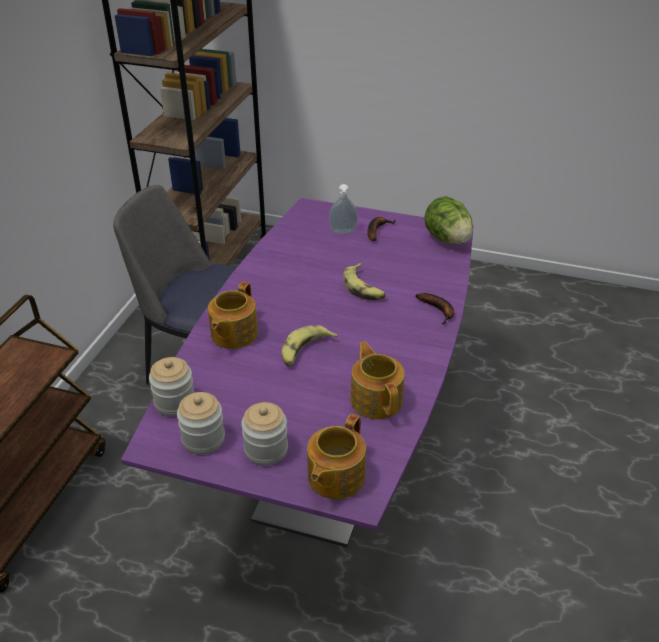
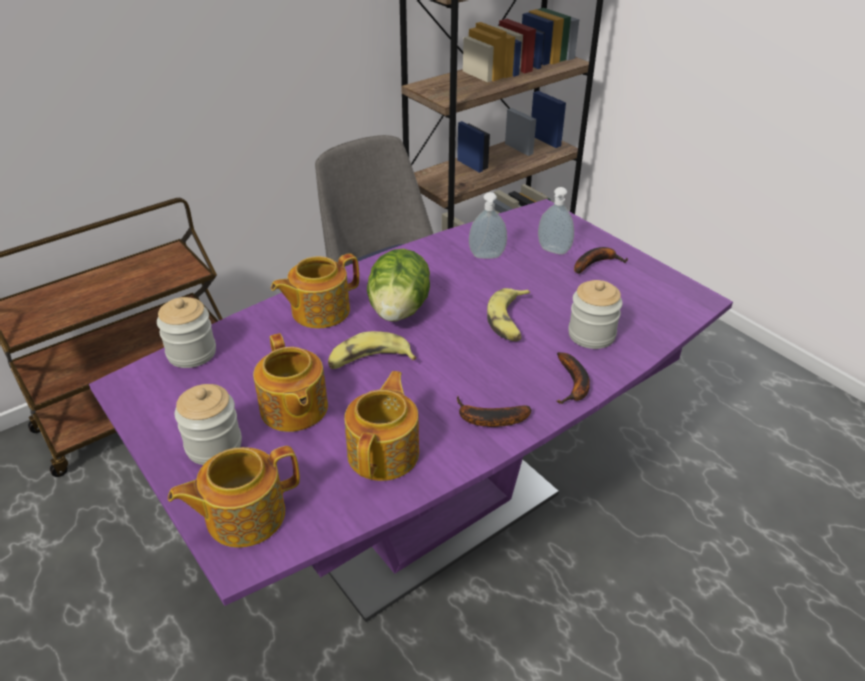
camera: 35 degrees right, 0 degrees up
jar [177,392,225,455] -> jar moved to [568,280,623,349]
lettuce [424,196,473,244] -> lettuce moved to [367,249,430,322]
none -> teapot [253,333,328,432]
none -> banana [457,396,531,427]
none -> soap dispenser [469,192,507,259]

